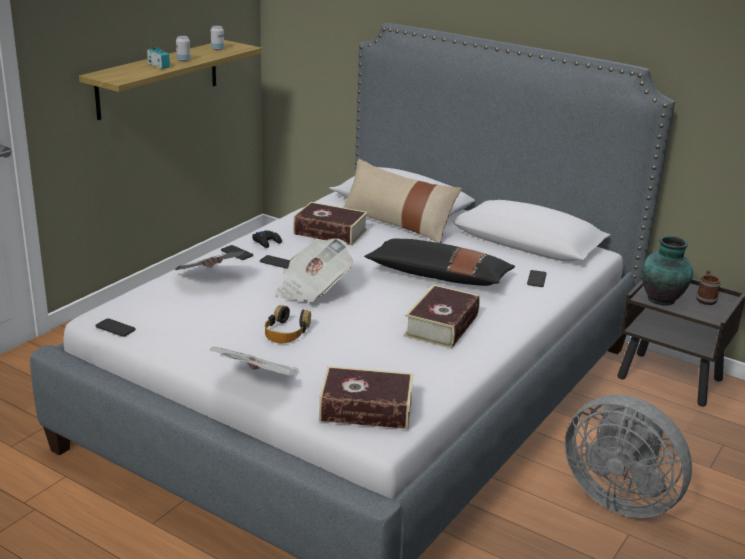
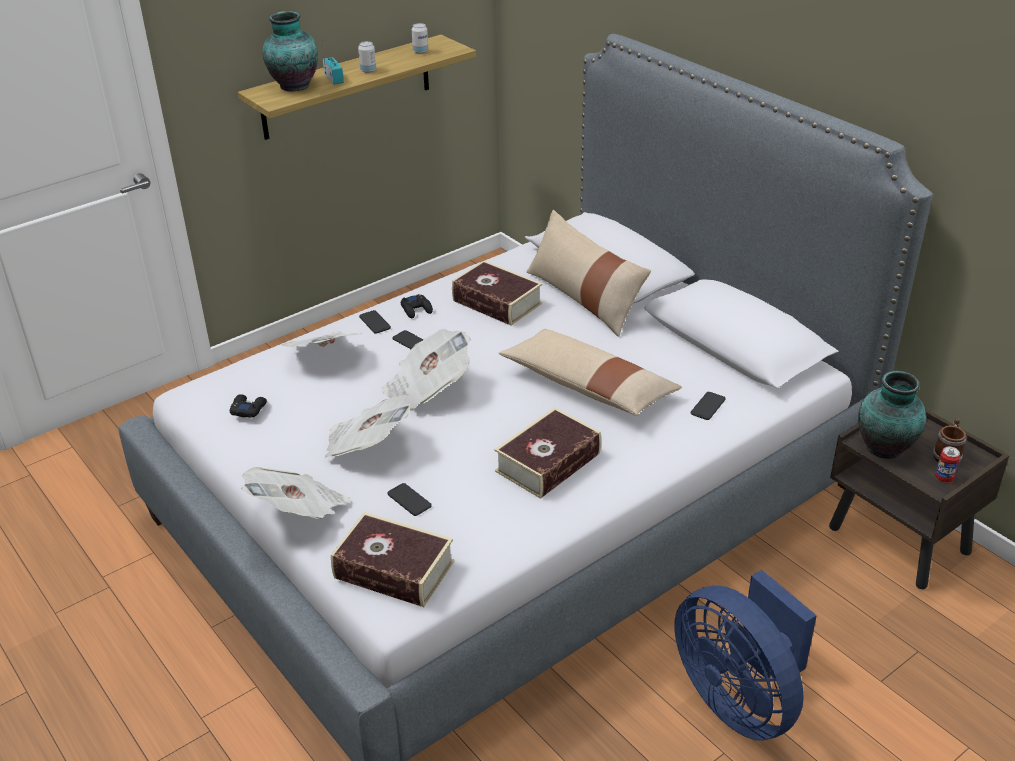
camera: 20 degrees right, 10 degrees up
phone [96,318,136,337] -> phone moved to [387,483,432,516]
headphones [265,305,311,343] -> newspaper [325,395,411,458]
black pillow [364,238,515,286] -> beige pillow [498,329,682,416]
grey fan [565,394,692,518] -> blue fan [675,570,817,741]
none -> black game controller [230,394,267,418]
none -> vase [262,11,318,92]
none -> can [935,447,960,483]

